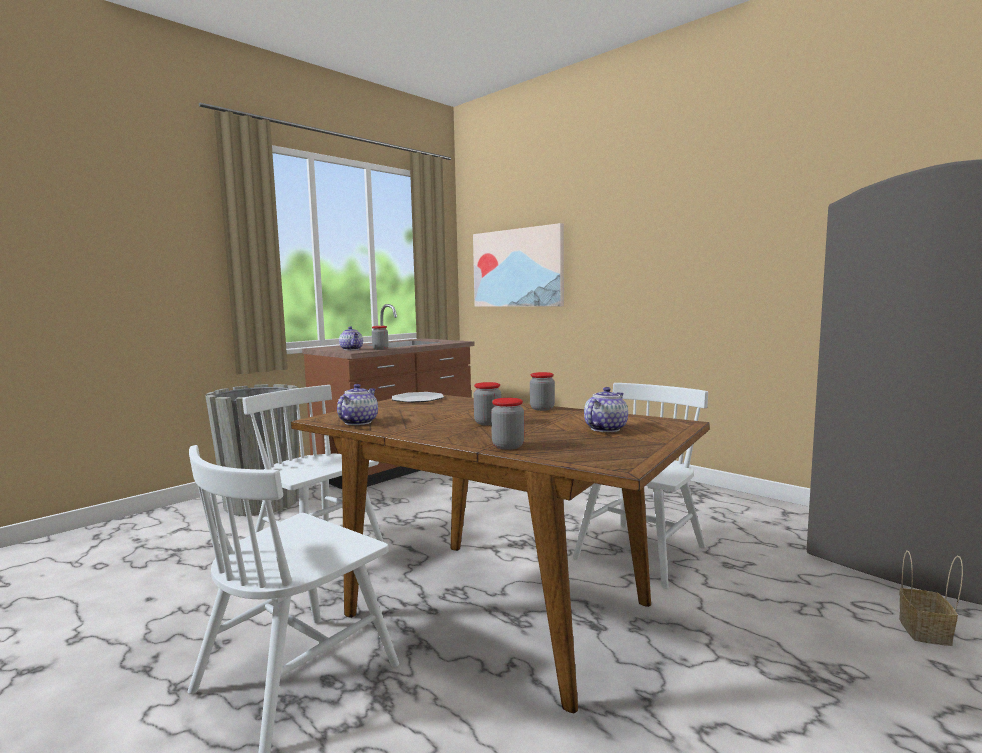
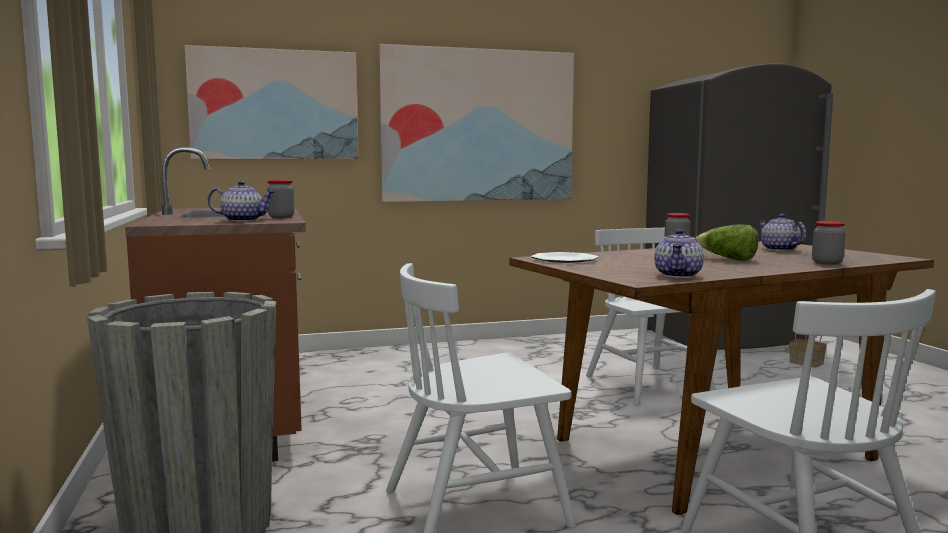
camera: 60 degrees left, 0 degrees up
teapot [337,384,378,425] -> teapot turned 120 degrees counterclockwise [654,229,704,278]
jar [474,382,501,425] -> lettuce [695,225,758,261]
none -> picture [379,44,574,202]

